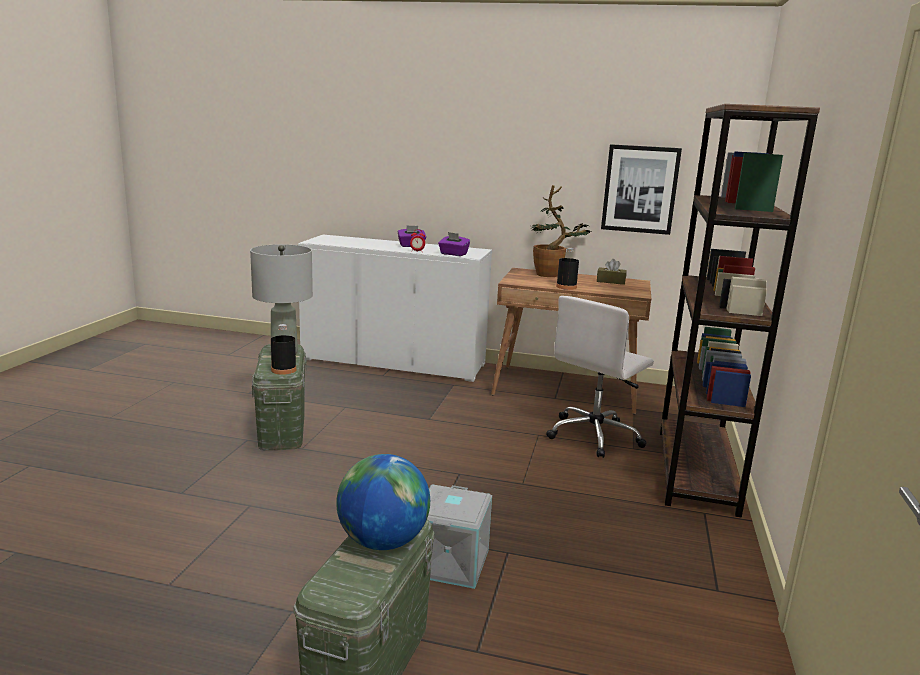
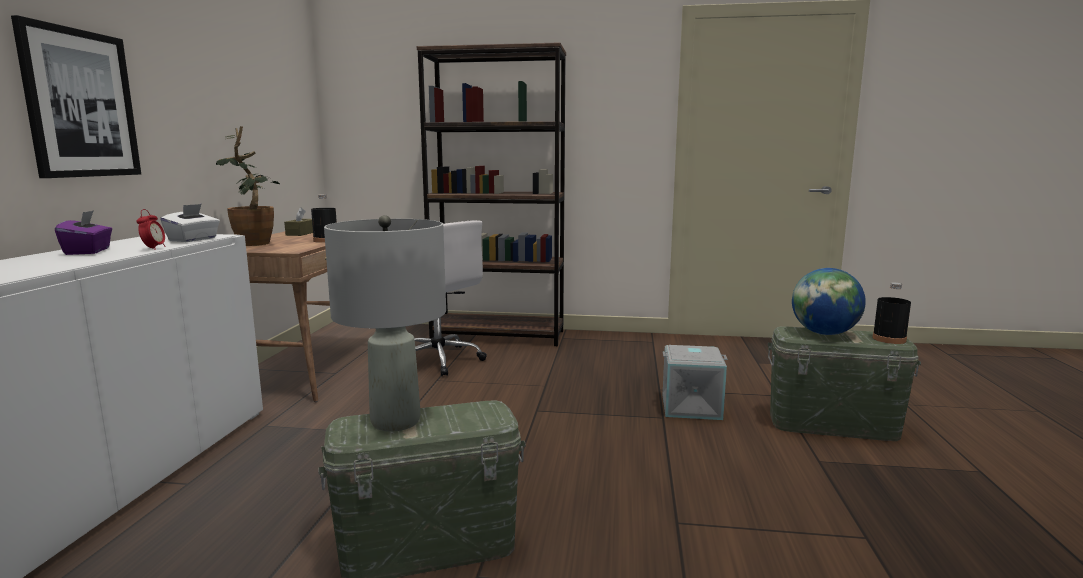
camera: 95 degrees left, 5 degrees down
black bottle [271,324,296,375] -> black bottle moved to [872,283,911,344]
purple tissue box [438,232,470,256] -> white tissue box [160,204,220,242]
picture [601,144,682,235] -> picture moved to [11,15,141,178]

